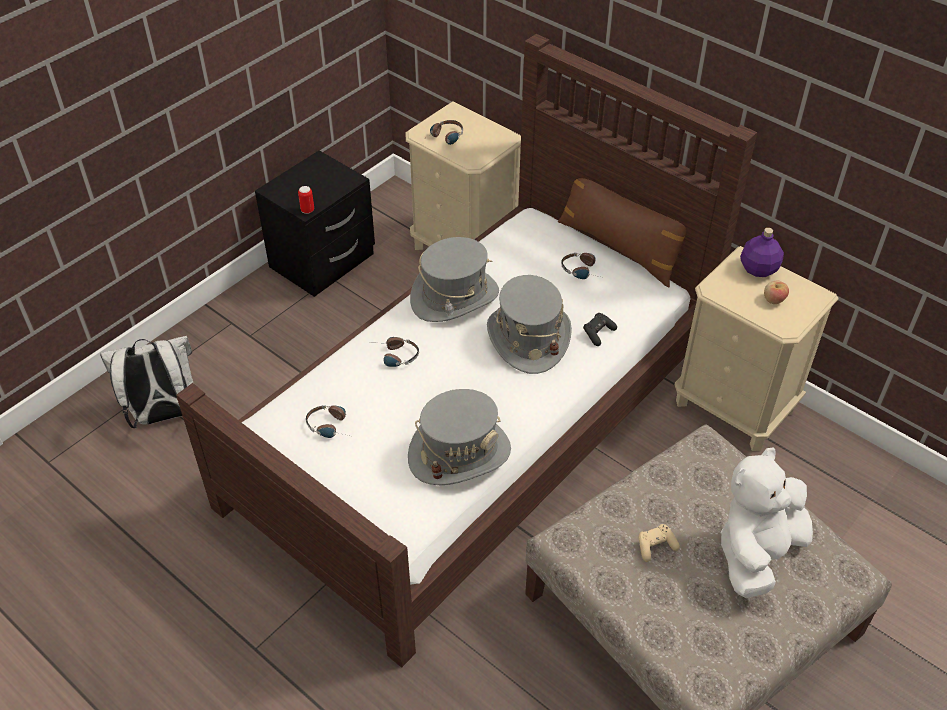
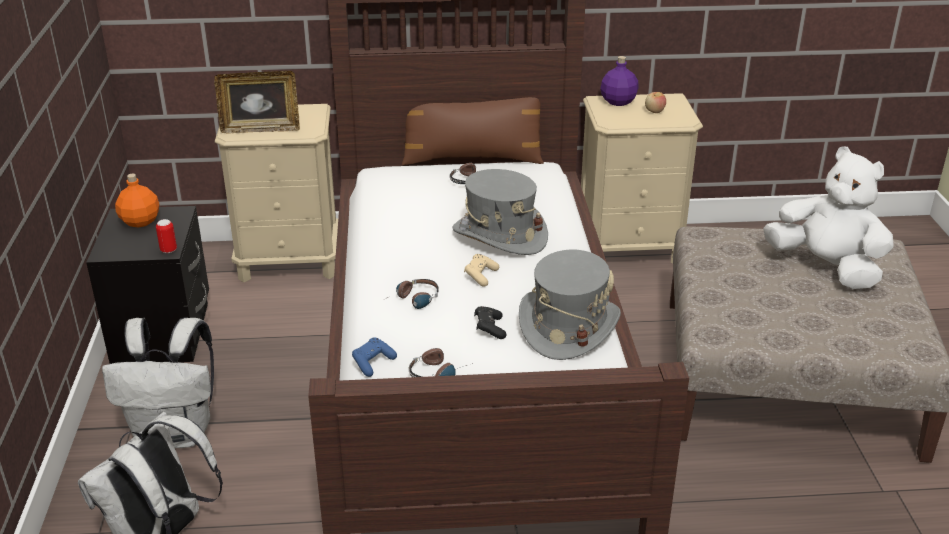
camera: 45 degrees left, 15 degrees down
grey hat [410,237,499,322] -> none
headphones [423,120,463,145] -> picture frame [214,71,300,134]
black game controller [583,313,617,346] -> black game controller moved to [474,306,506,339]
beige game controller [639,524,680,562] -> beige game controller moved to [464,254,499,287]
white plush toy [720,447,813,598] -> white plush toy turned 135 degrees clockwise [763,146,894,289]
none -> white backpack [102,317,214,448]
none -> orange bottle [115,173,159,228]
none -> blue game controller [352,337,397,377]

